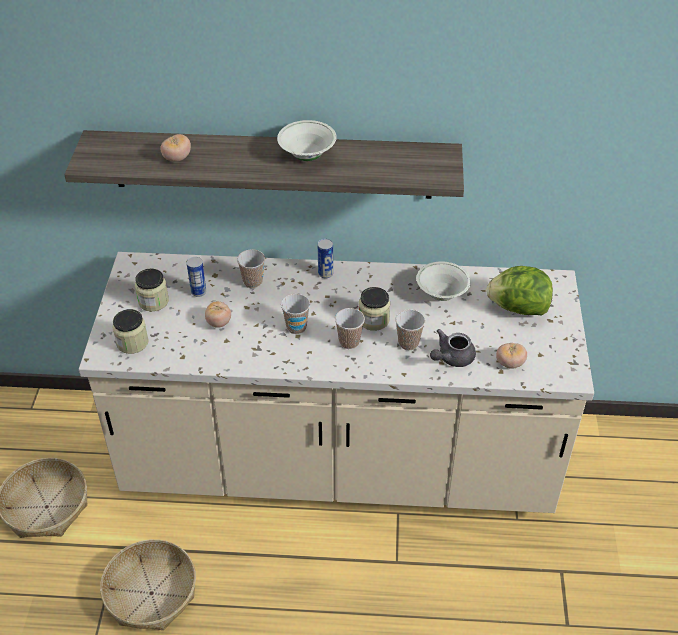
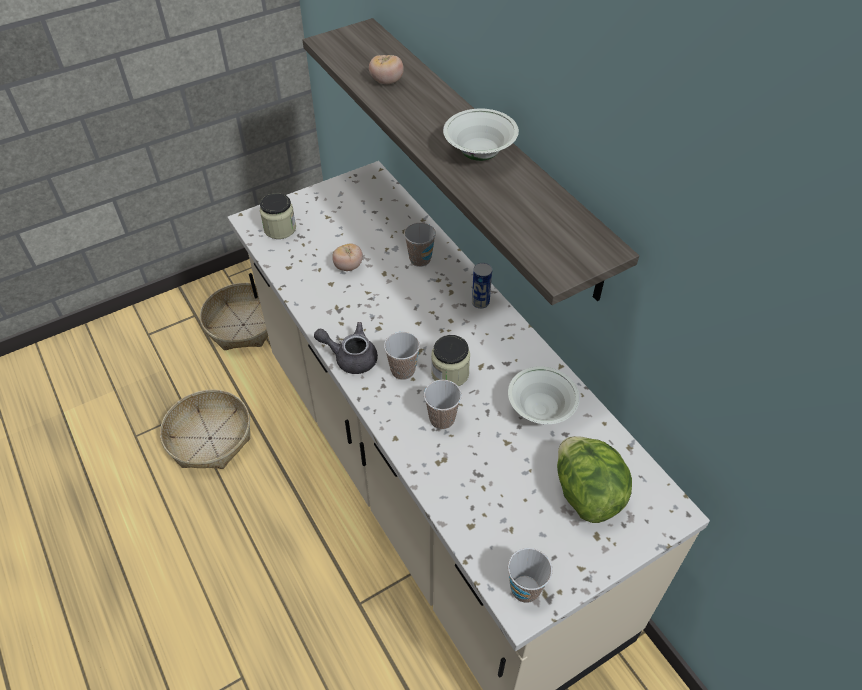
camera: 55 degrees right, 5 degrees up
jar [135,268,169,311] -> none
can [187,257,206,297] -> none
cup [281,294,310,334] -> cup moved to [508,548,552,603]
grey teapot [430,329,476,367] -> grey teapot moved to [314,322,378,374]
tomato [496,343,527,369] -> none

